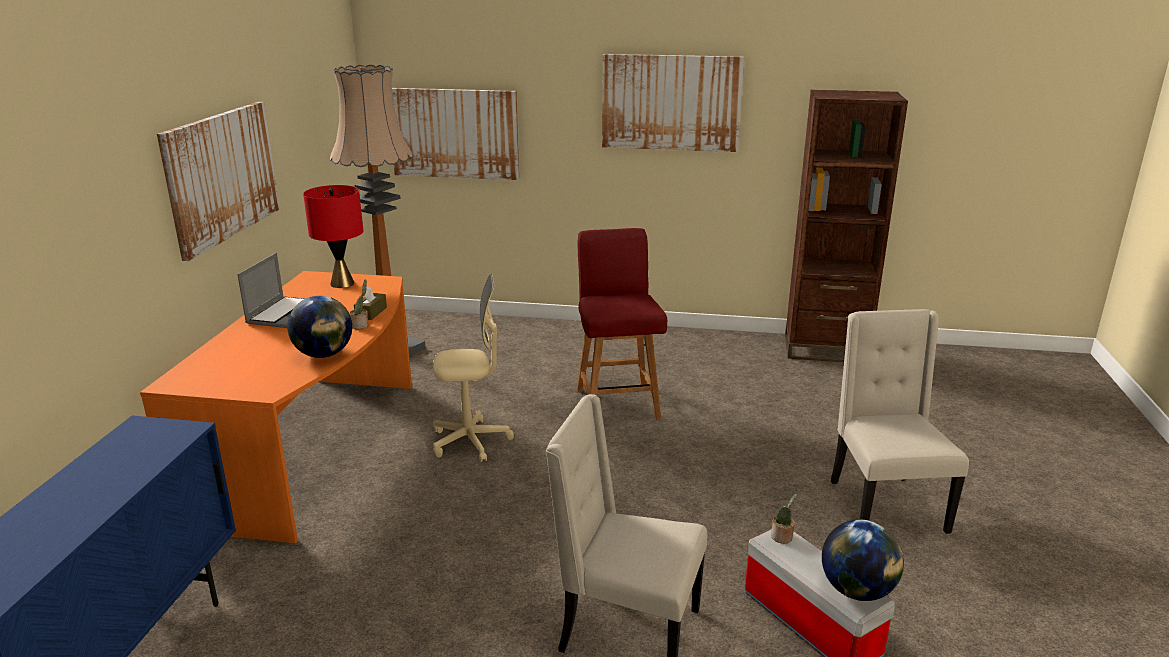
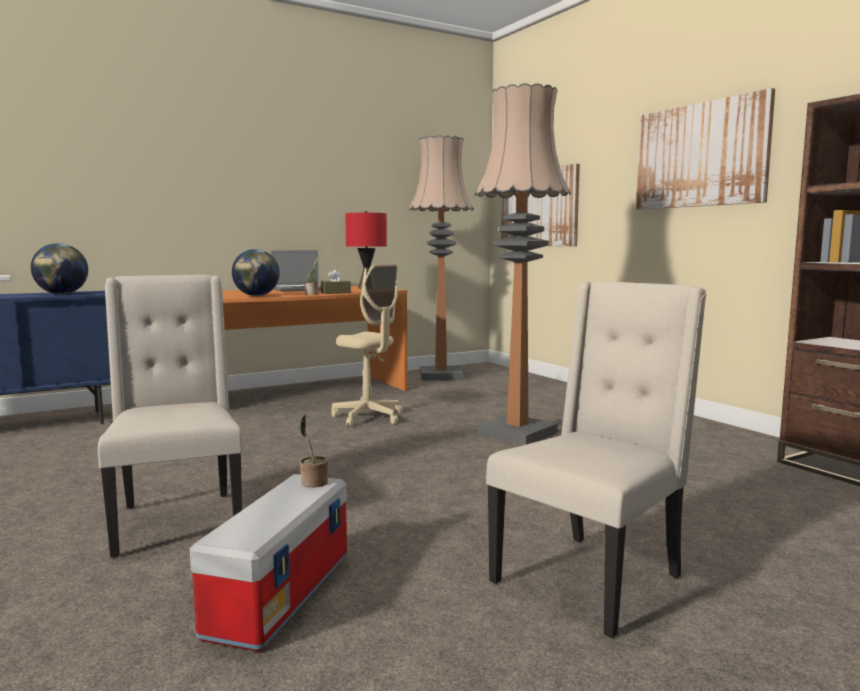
camera: 50 degrees right, 15 degrees down
picture [157,102,280,261] -> none
red chair [577,228,667,420] -> floor lamp [475,83,571,445]
globe [822,520,904,601] -> globe moved to [31,243,88,294]

